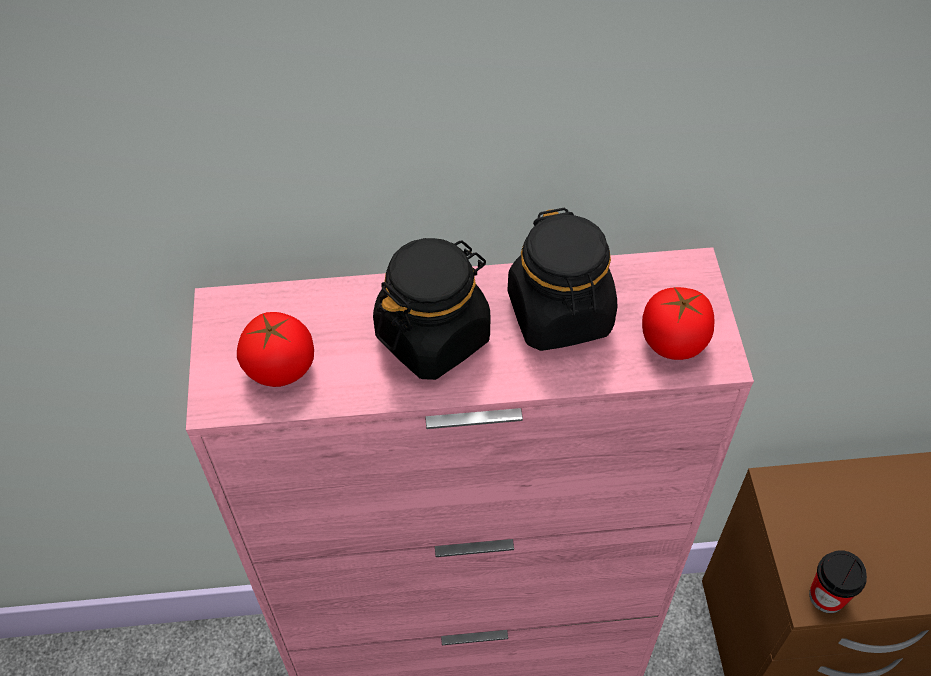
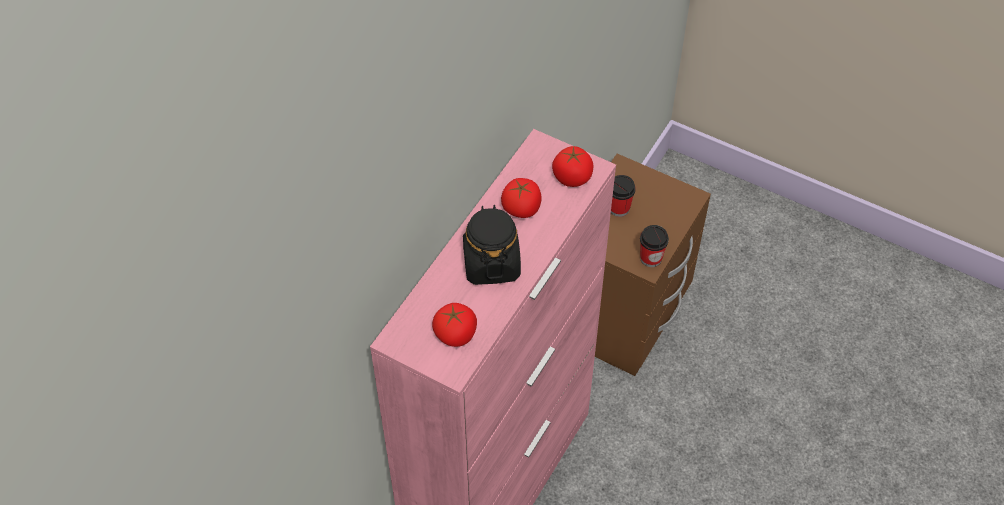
camera: 55 degrees left, 0 degrees up
black jar [507,207,617,351] -> tomato [501,178,542,218]
none -> cup [611,175,636,217]

